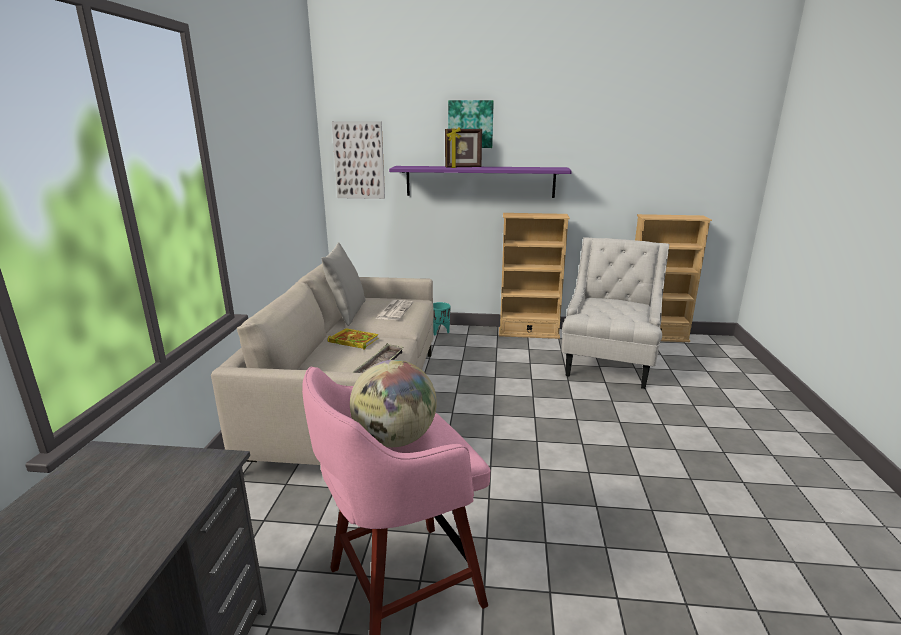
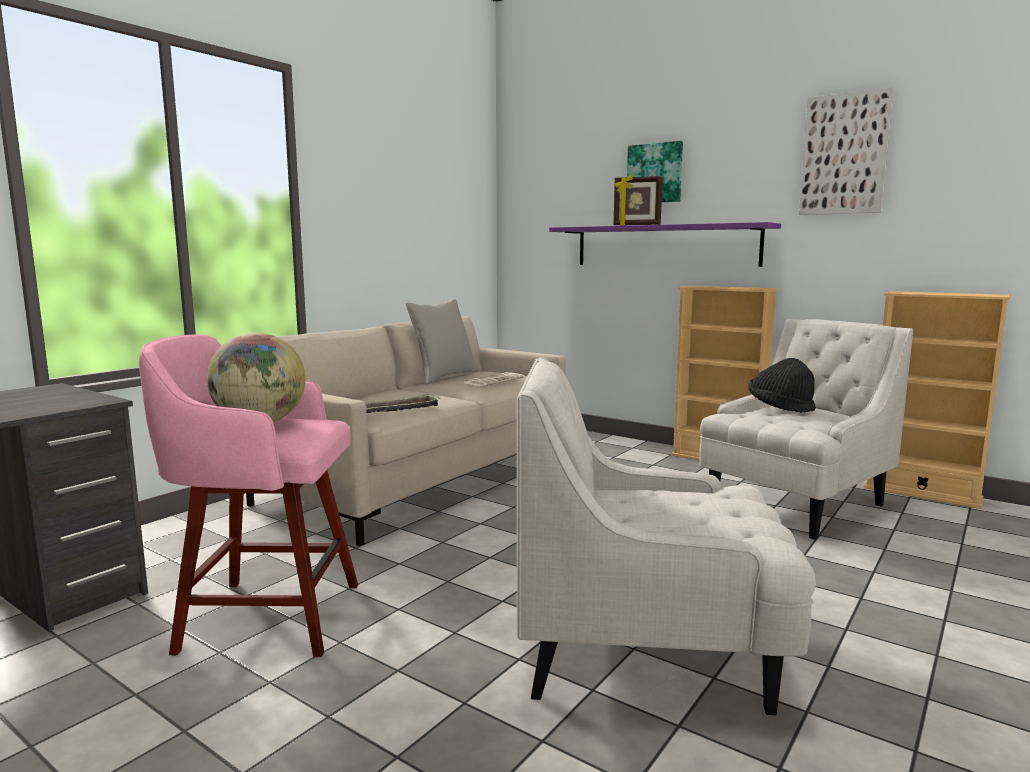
camera: 30 degrees right, 10 degrees down
book [328,328,379,350] -> none
picture [332,121,385,199] -> picture moved to [799,87,894,215]
turquoise planter [433,302,451,335] -> none
none -> white armchair [517,357,816,715]
none -> black hat [748,358,816,413]

